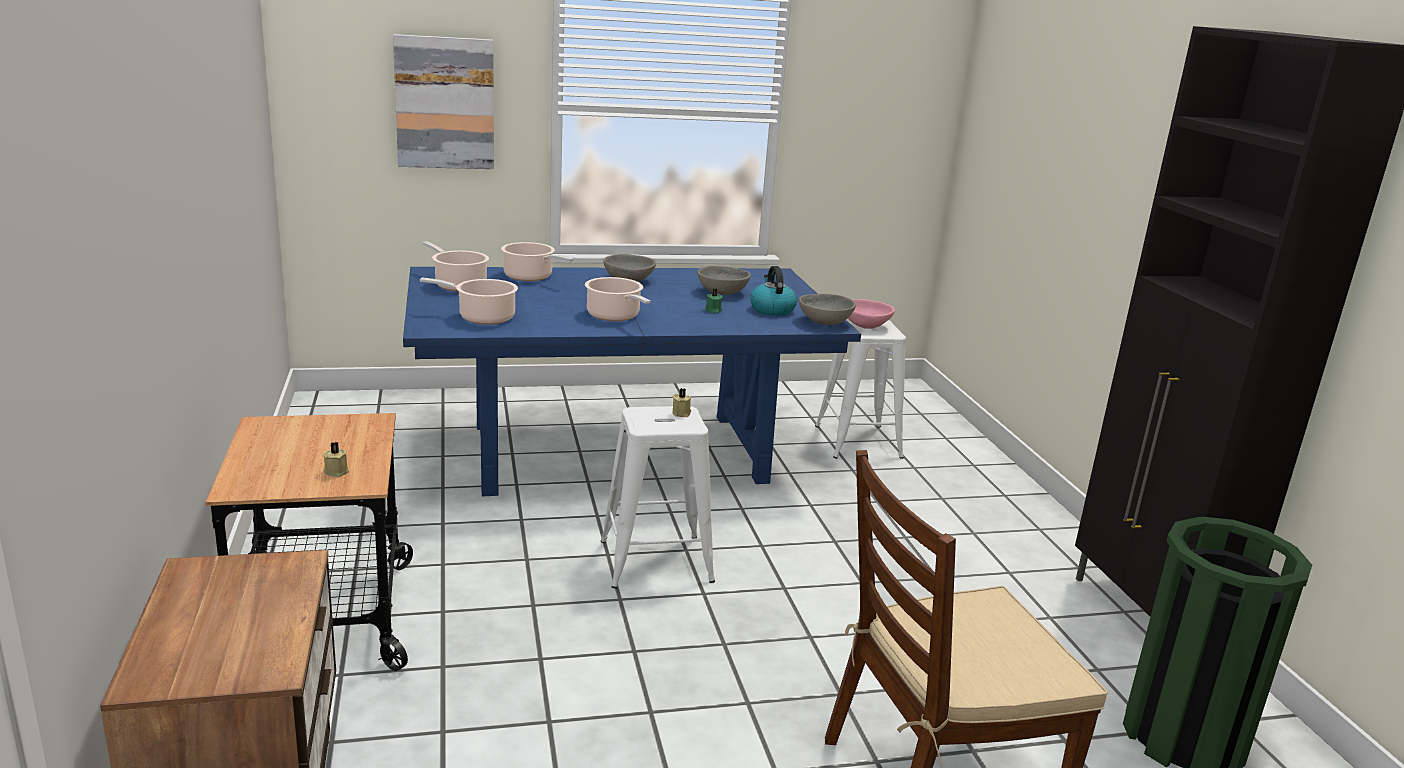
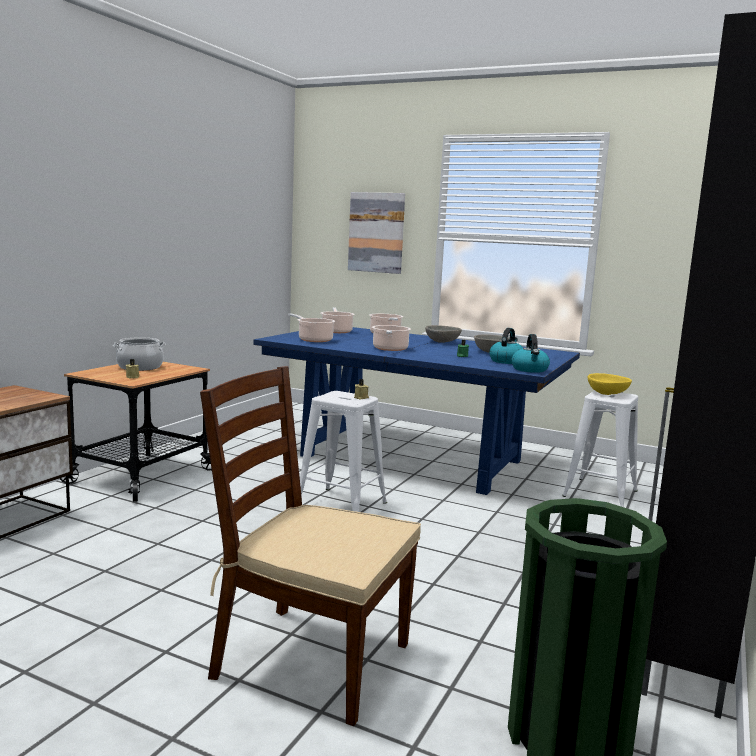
camera: 40 degrees right, 10 degrees down
grey bowl [799,294,856,325] -> kettle [512,334,550,373]
pink bowl [848,299,895,329] -> yellow bowl [588,373,632,395]
none -> cooking pot [113,337,166,371]

